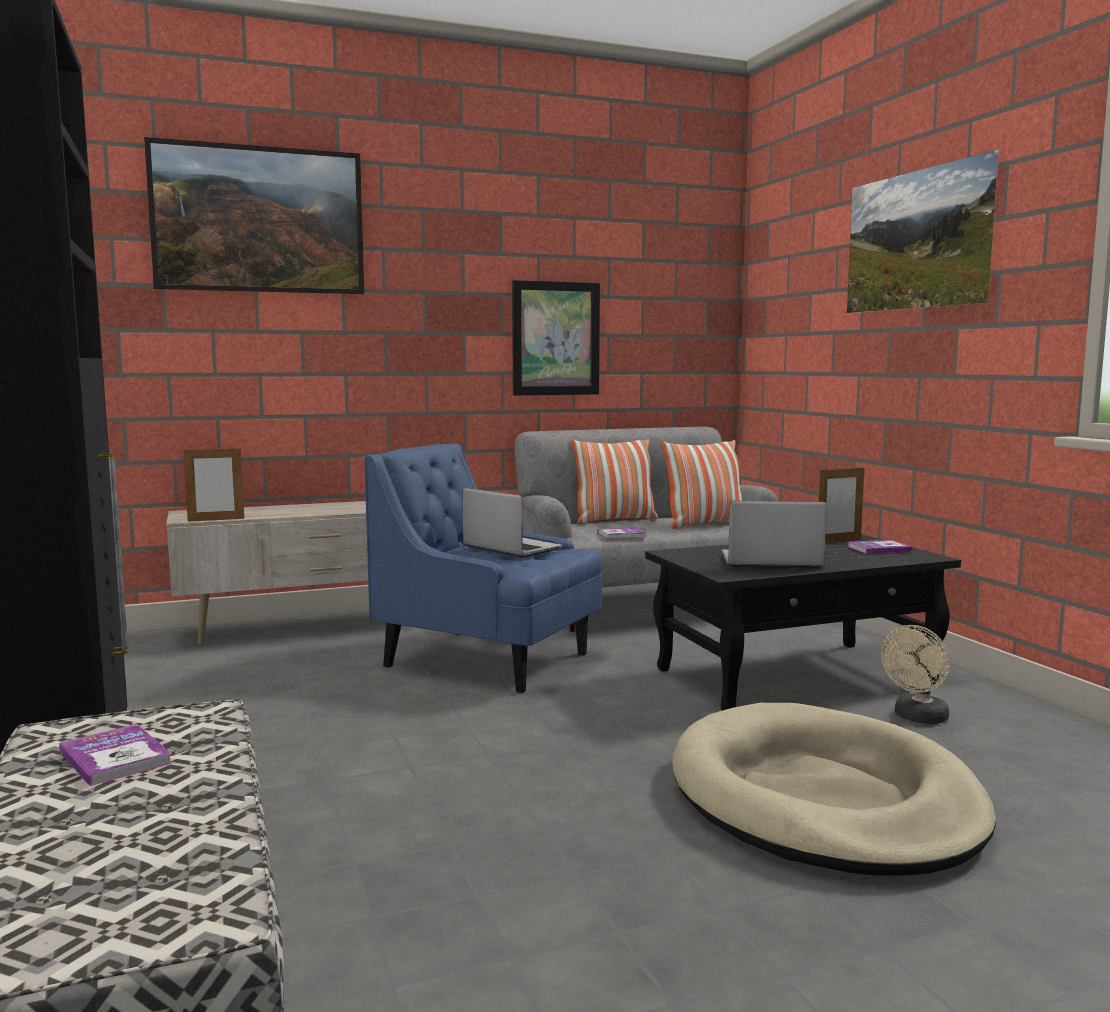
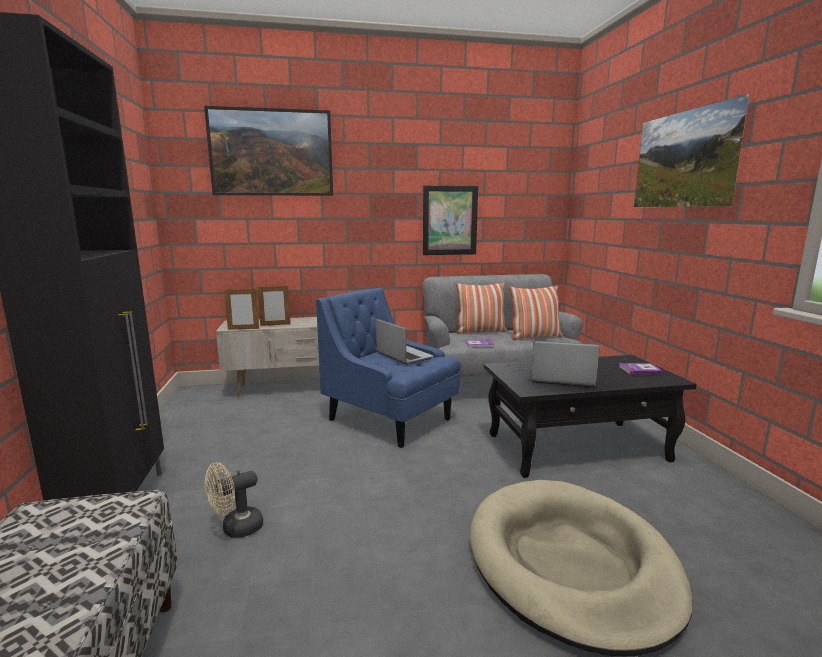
camera: 10 degrees right, 5 degrees up
book [59,724,172,786] -> none
picture frame [818,465,864,543] -> picture frame moved to [257,285,291,326]
beige fan [881,625,950,724] -> beige fan moved to [205,462,263,538]

